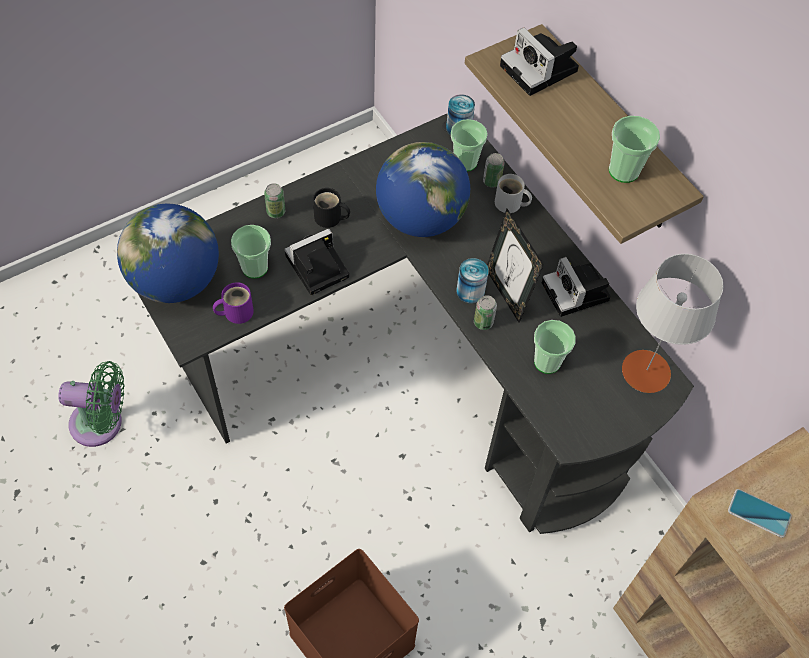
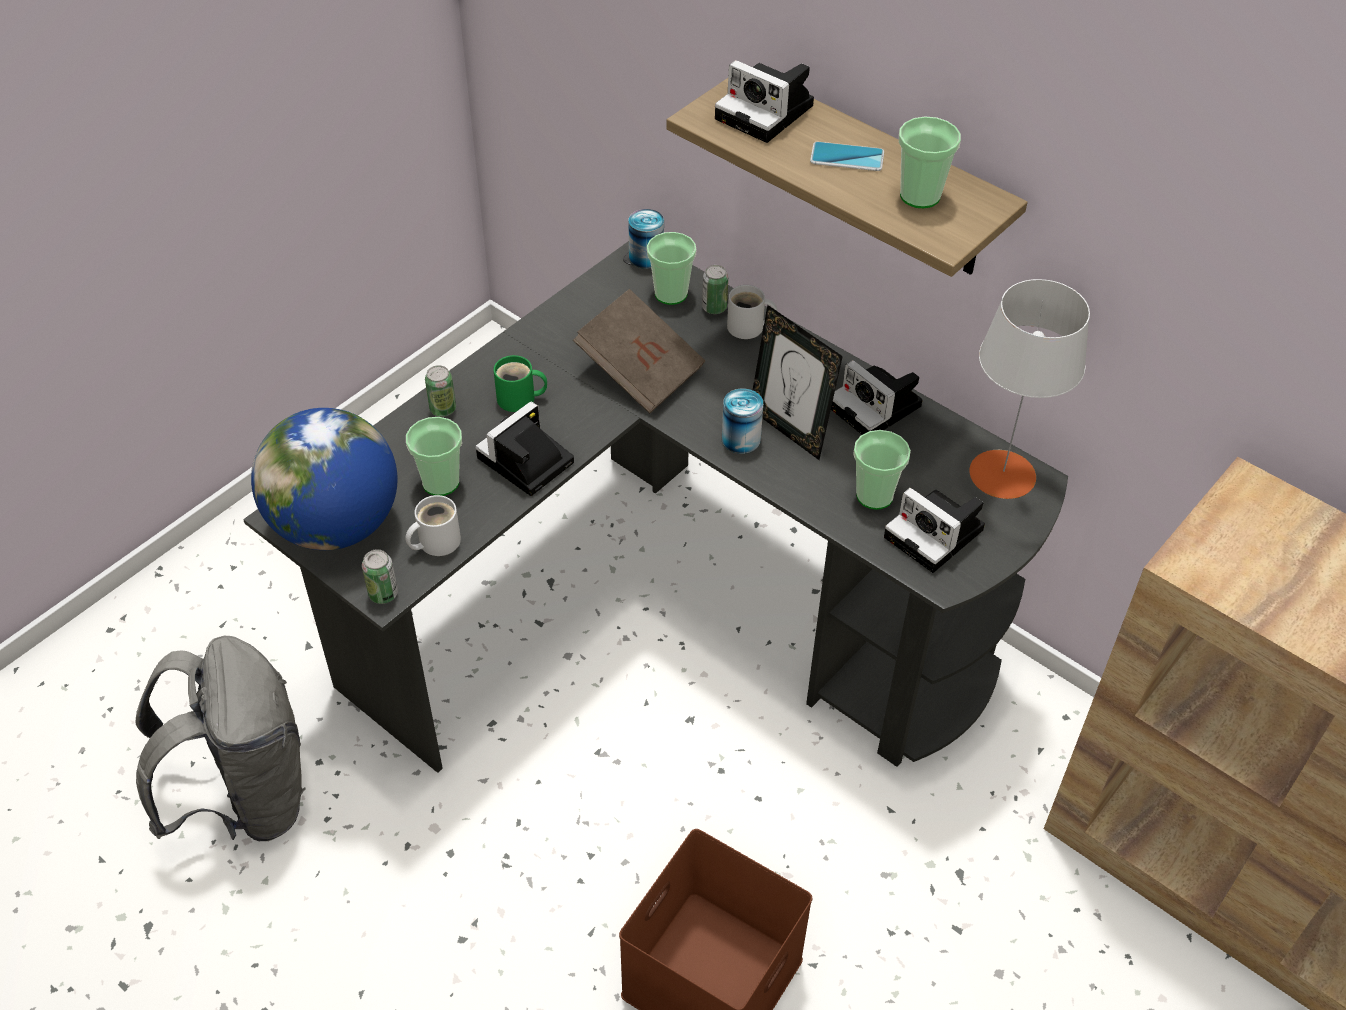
camera: 15 degrees left, 10 degrees down
green fan [58,361,124,447] -> grey backpack [136,636,306,841]
purple mug [213,282,254,324] -> white mug [405,495,461,556]
black mug [313,188,350,228] -> green mug [494,355,547,412]
globe [376,142,470,237] -> brown book [573,289,705,414]
can [474,295,497,330] -> can moved to [362,549,398,604]
phone [728,489,792,538] -> phone moved to [810,142,884,171]
none -> camera [884,488,985,573]

